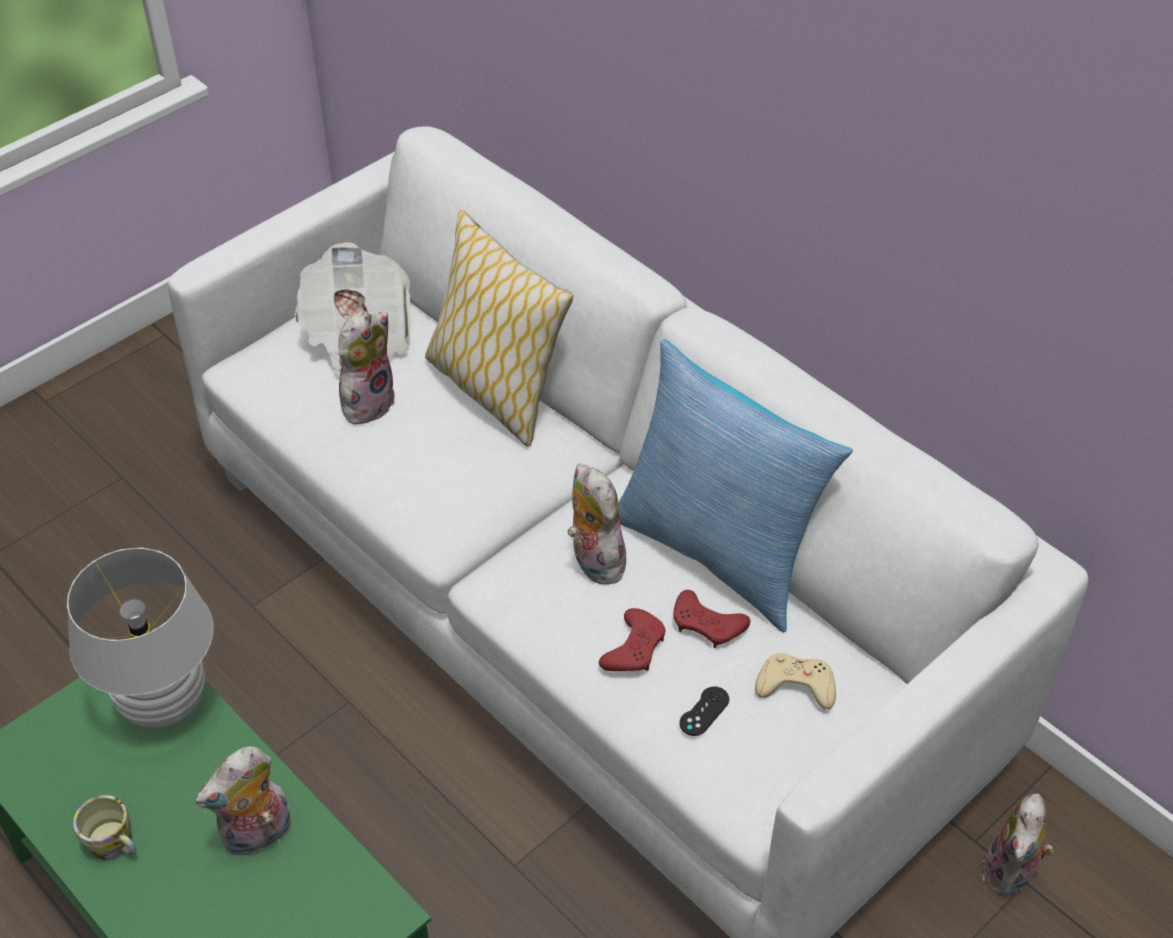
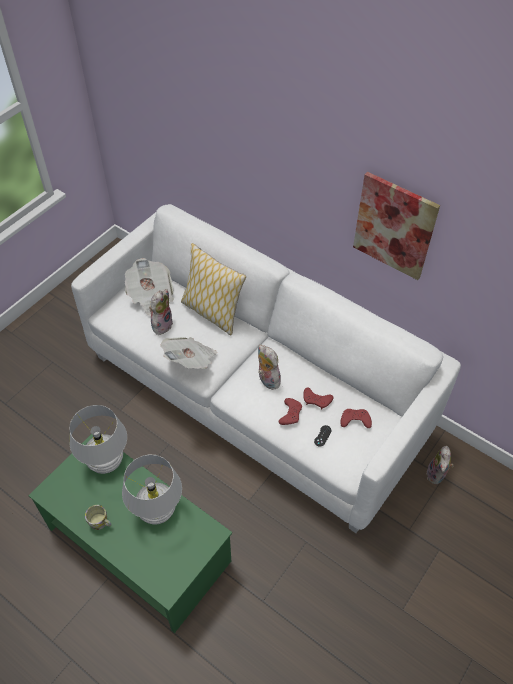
camera: 10 degrees left, 5 degrees up
plush toy [195,746,291,858] -> white table lamp [122,455,182,524]
pillow [619,339,853,633] -> none
beige game controller [755,653,836,709] -> red game controller [340,409,372,428]
none -> newspaper [160,337,217,369]
none -> picture [353,172,440,280]

